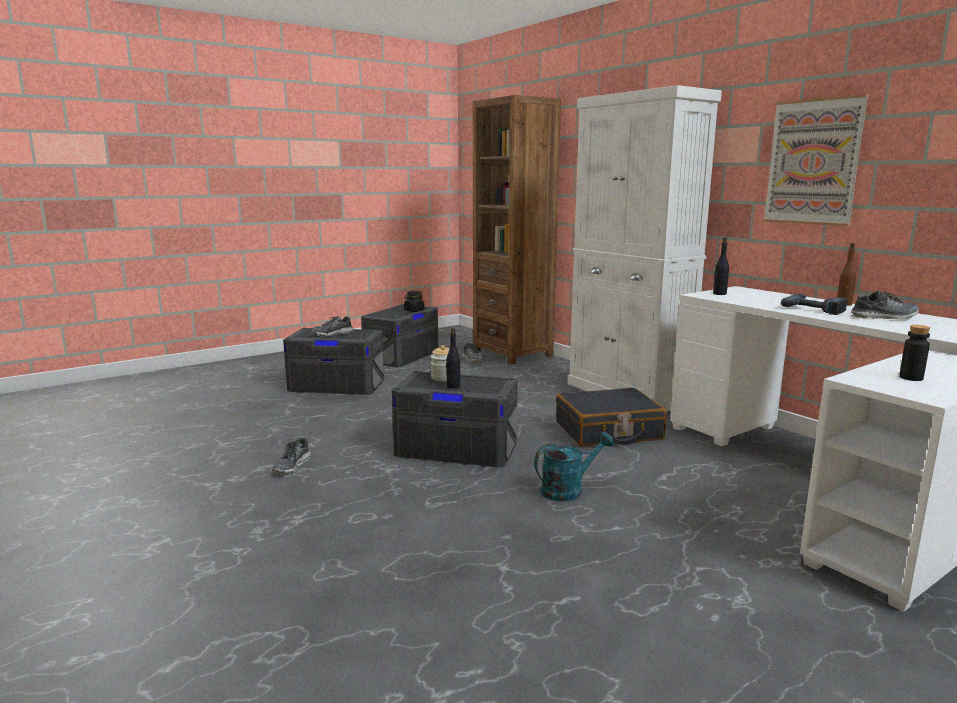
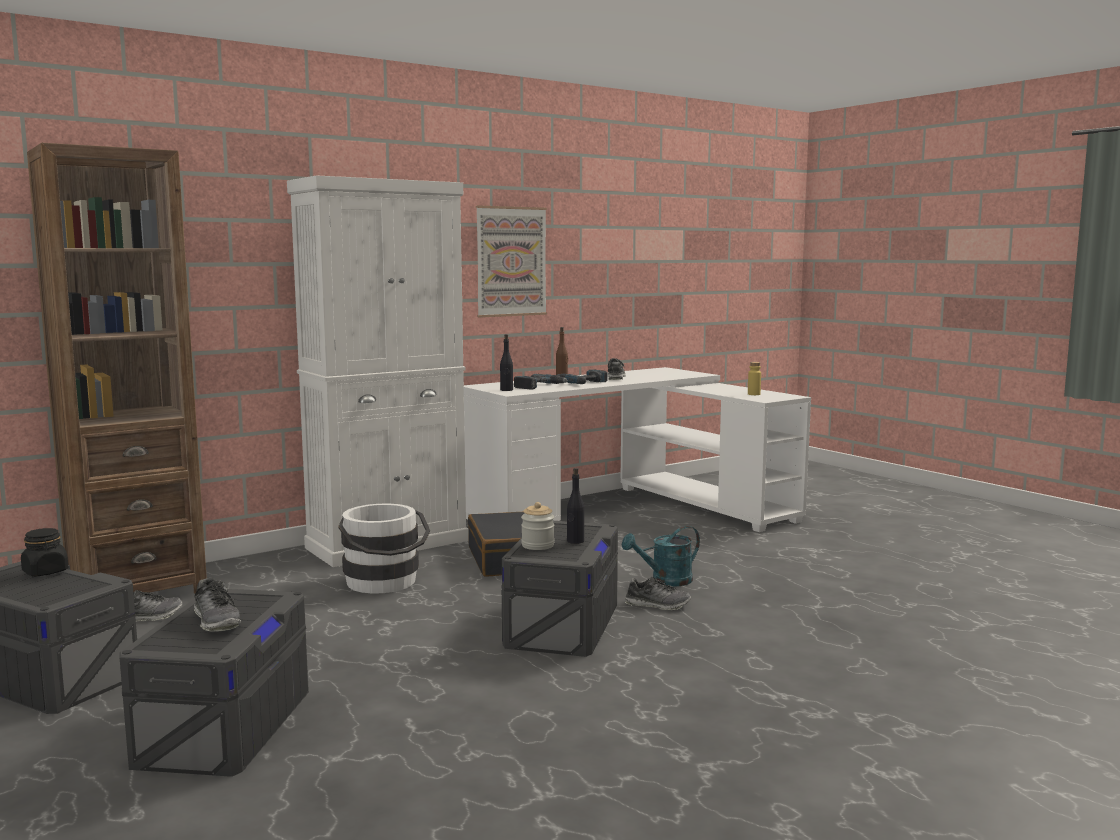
camera: 90 degrees left, 5 degrees down
shoe [272,438,310,475] -> shoe moved to [625,577,691,610]
turquoise watering can [534,432,614,501] -> turquoise watering can turned 90 degrees counterclockwise [622,526,700,586]
black bottle [899,325,930,381] -> yellow bottle [748,362,761,395]
none -> white bucket [338,503,430,594]
none -> power drill [514,374,568,389]

